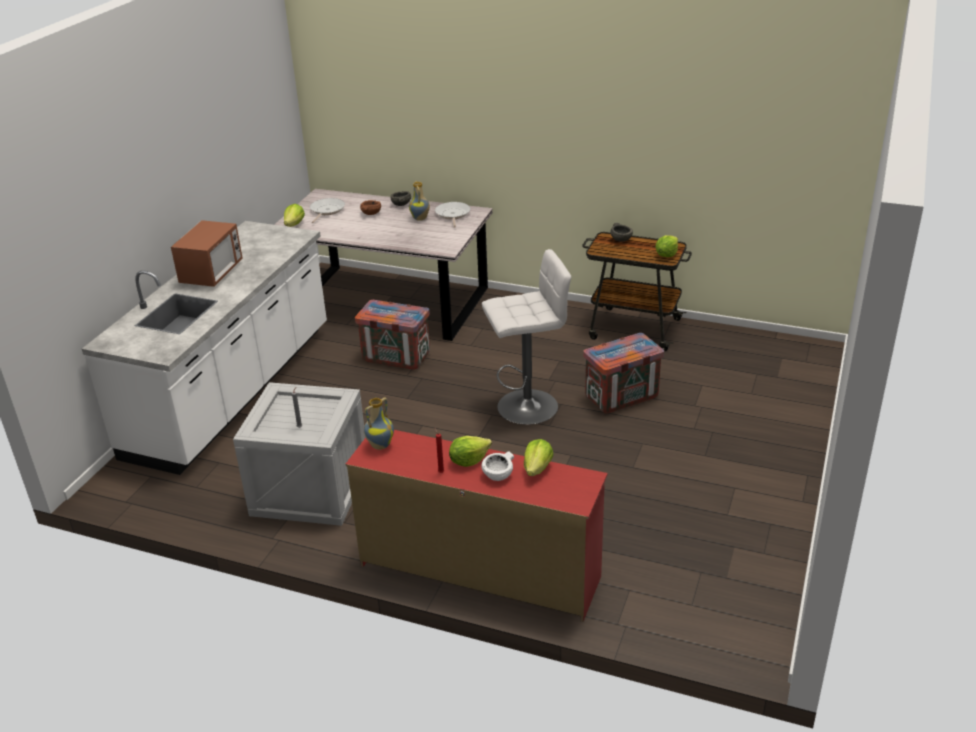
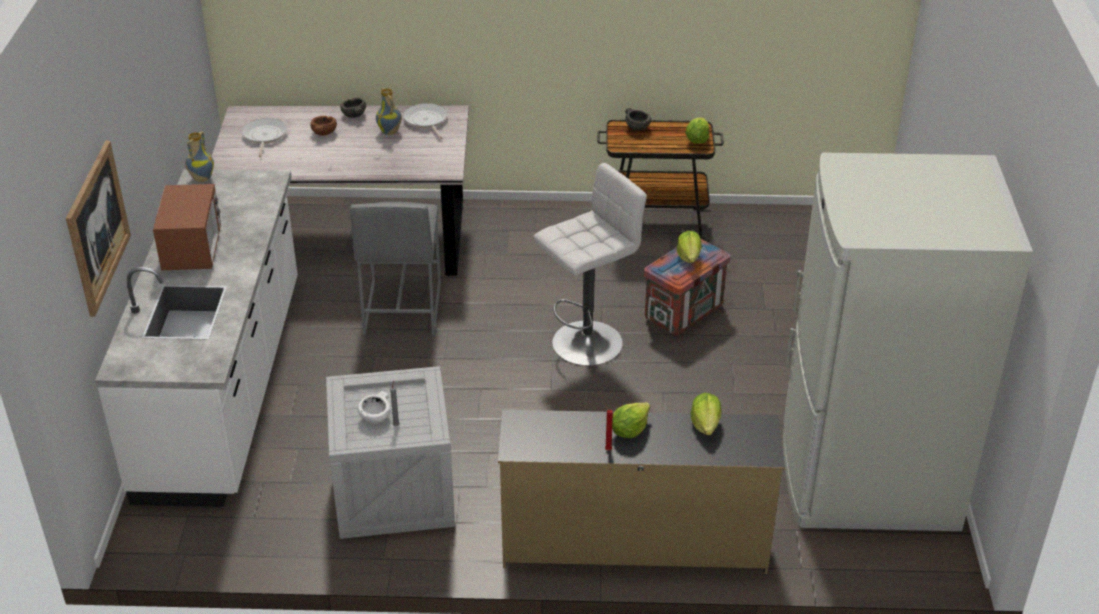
camera: 20 degrees left, 5 degrees up
lettuce [284,204,305,227] -> lettuce moved to [677,231,702,263]
red dresser [346,430,608,622] -> black dresser [498,410,785,574]
crate [355,300,430,370] -> grey stool [350,201,441,335]
vase [364,397,394,450] -> vase moved to [185,131,214,182]
white bowl [481,452,514,481] -> white bowl moved to [358,391,391,424]
none -> picture [66,141,131,317]
none -> white fridge [783,153,1033,531]

